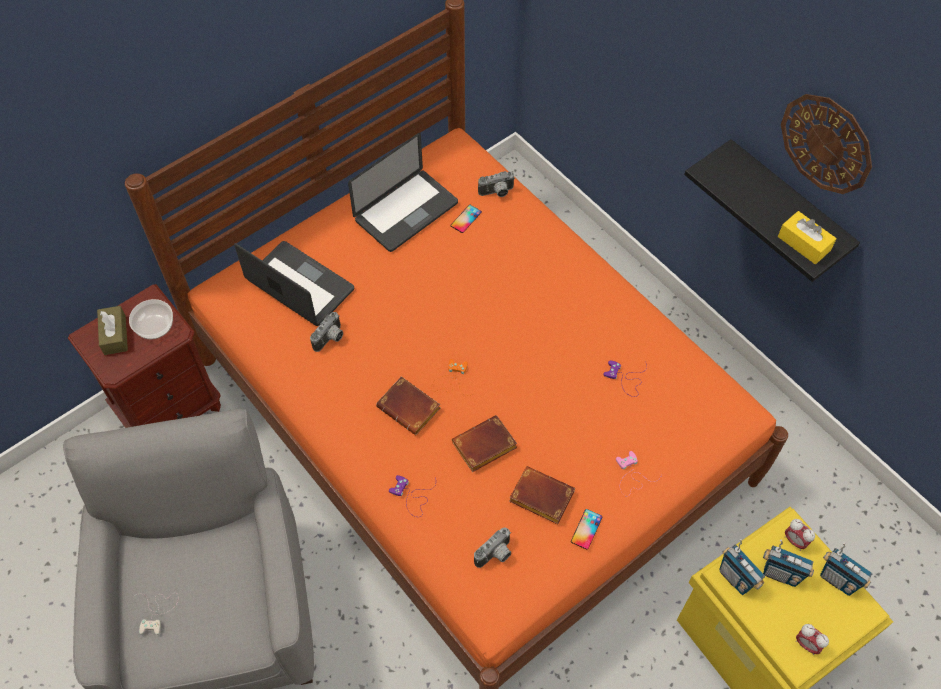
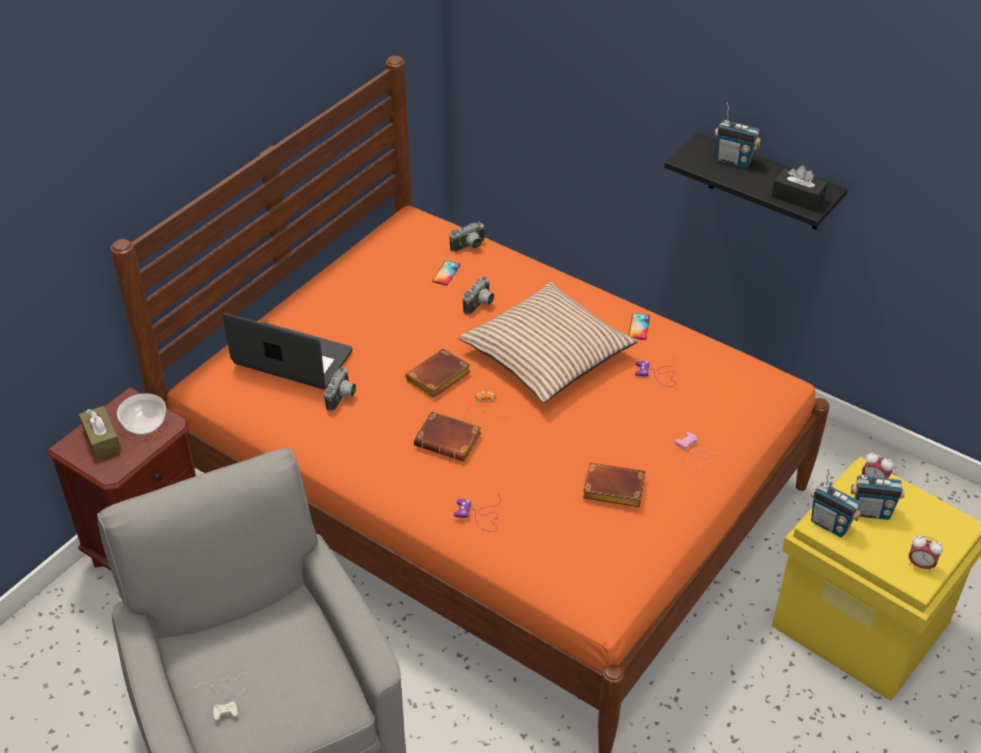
camera: 15 degrees left, 15 degrees down
laptop [348,133,458,252] -> none
brown book [452,415,517,472] -> brown book moved to [405,349,471,398]
camera [474,527,511,568] -> camera moved to [463,277,494,315]
phone [571,509,602,550] -> phone moved to [629,313,650,340]
yellow tissue box [778,211,836,264] -> black tissue box [772,166,827,211]
wall clock [781,94,872,194] -> none
radio [820,542,872,596] -> radio moved to [715,103,761,168]
none -> pillow [459,282,638,403]

